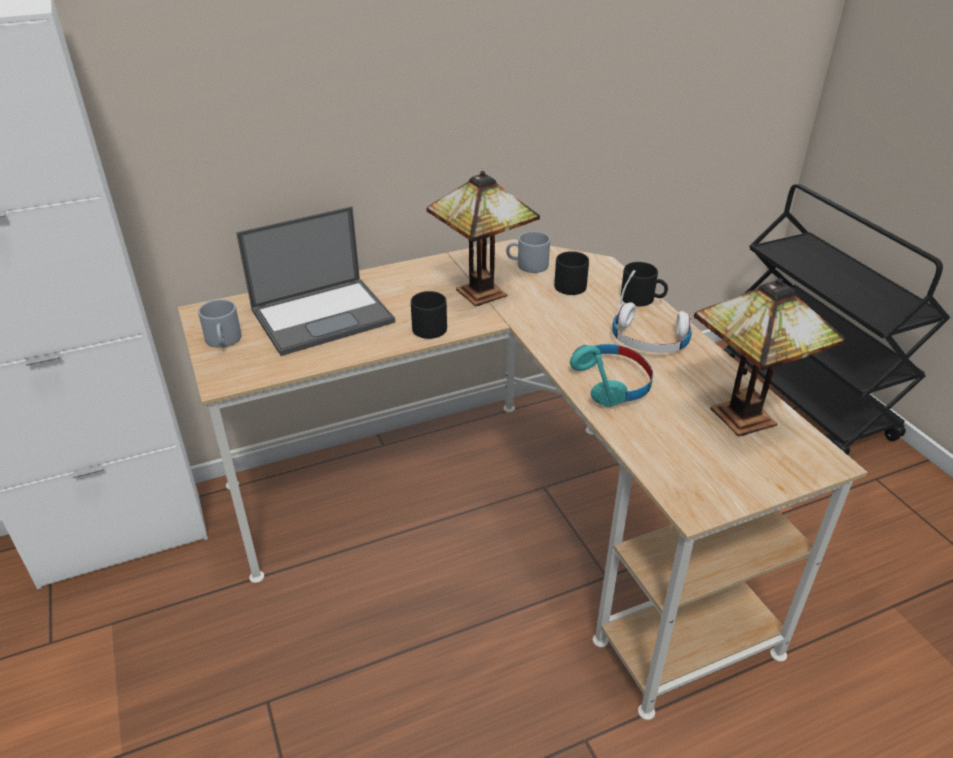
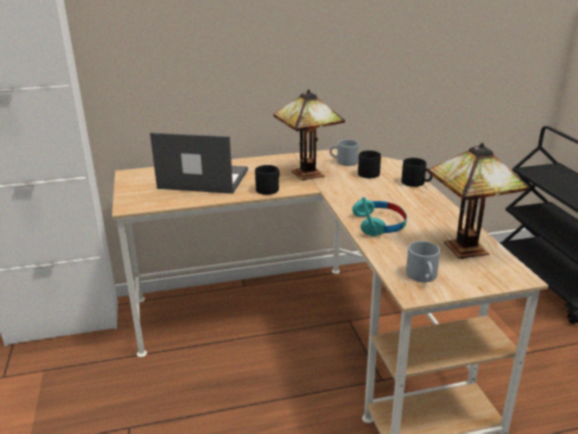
camera: 10 degrees right, 10 degrees down
grey mug [198,299,242,348] -> grey mug moved to [406,241,440,282]
laptop [236,206,395,356] -> laptop turned 150 degrees counterclockwise [150,132,248,194]
white headphones [612,270,692,353] -> none

